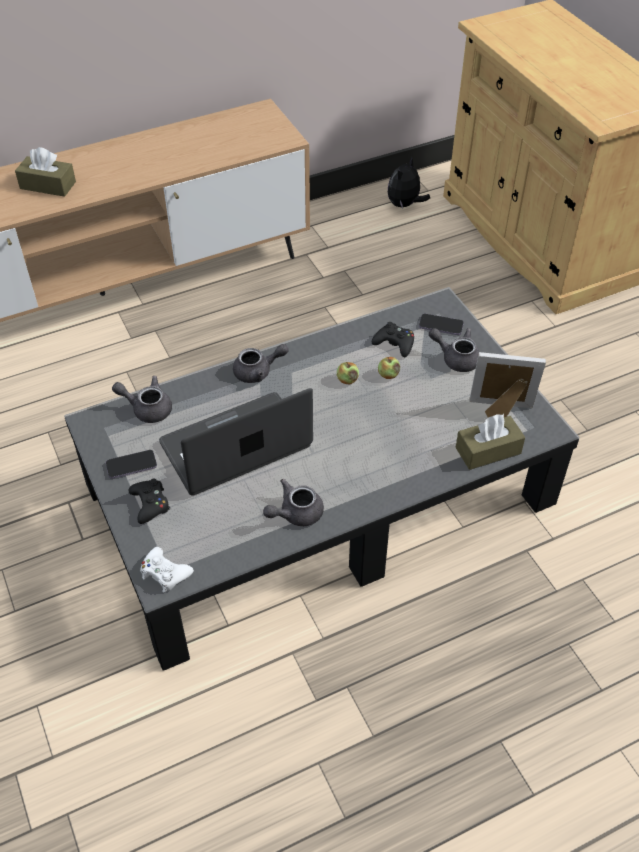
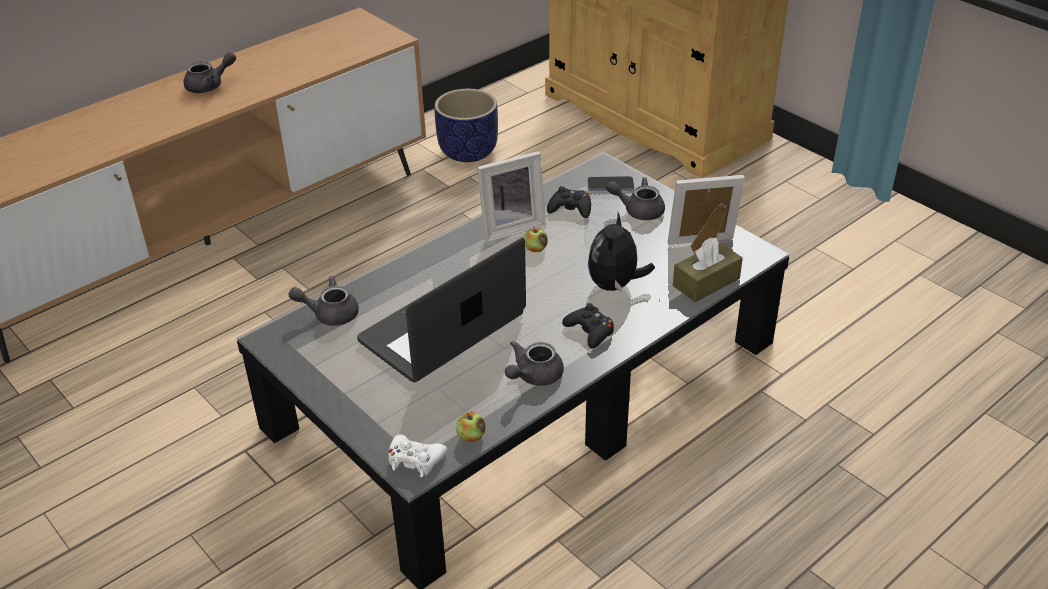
camera: 15 degrees left, 10 degrees down
brown tissue box [15,147,76,197] -> none
phone [106,450,157,479] -> none
black game controller [128,478,170,524] -> black game controller moved to [562,303,614,349]
grey teapot [233,344,289,383] -> grey teapot moved to [183,52,236,93]
apple [378,357,400,379] -> apple moved to [456,412,486,442]
plush toy [388,157,430,208] -> plush toy moved to [588,212,655,293]
none -> planter [434,89,498,162]
none -> picture frame [477,151,546,242]

